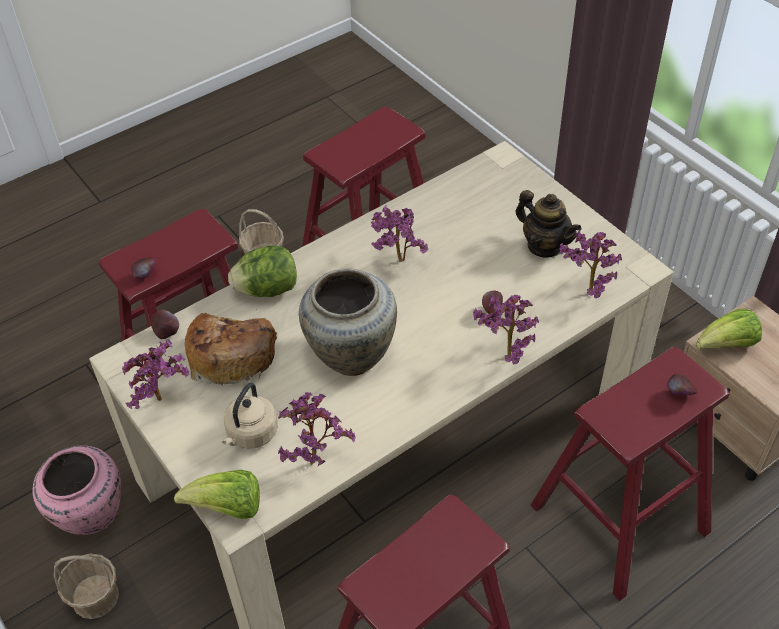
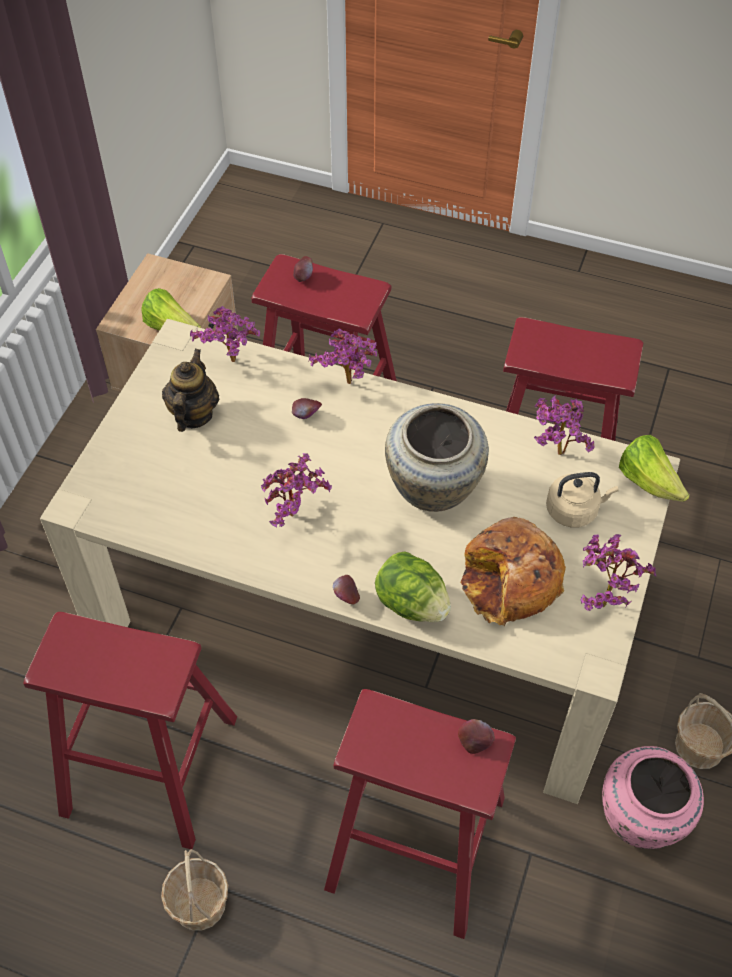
camera: 125 degrees left, 5 degrees up
apple [150,310,179,339] -> apple moved to [333,575,360,605]

